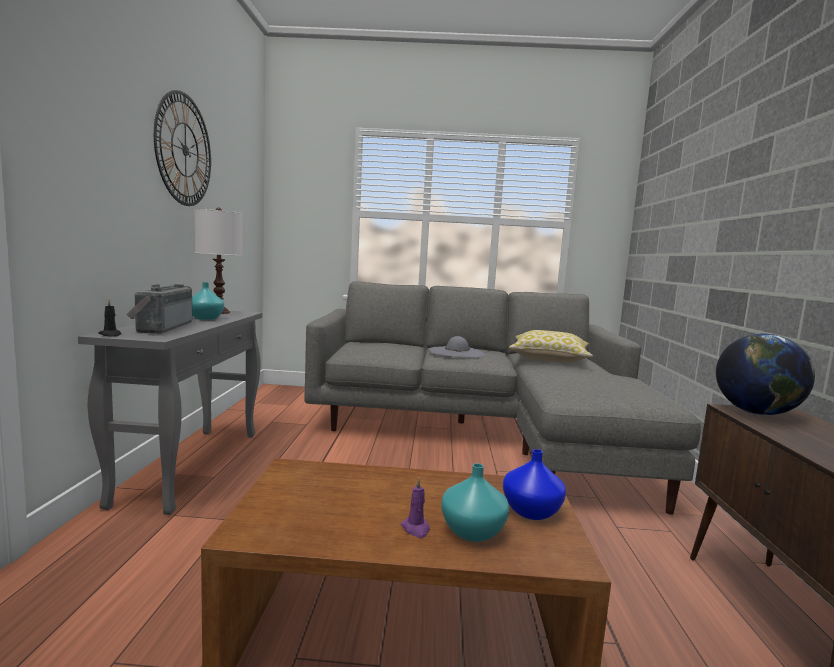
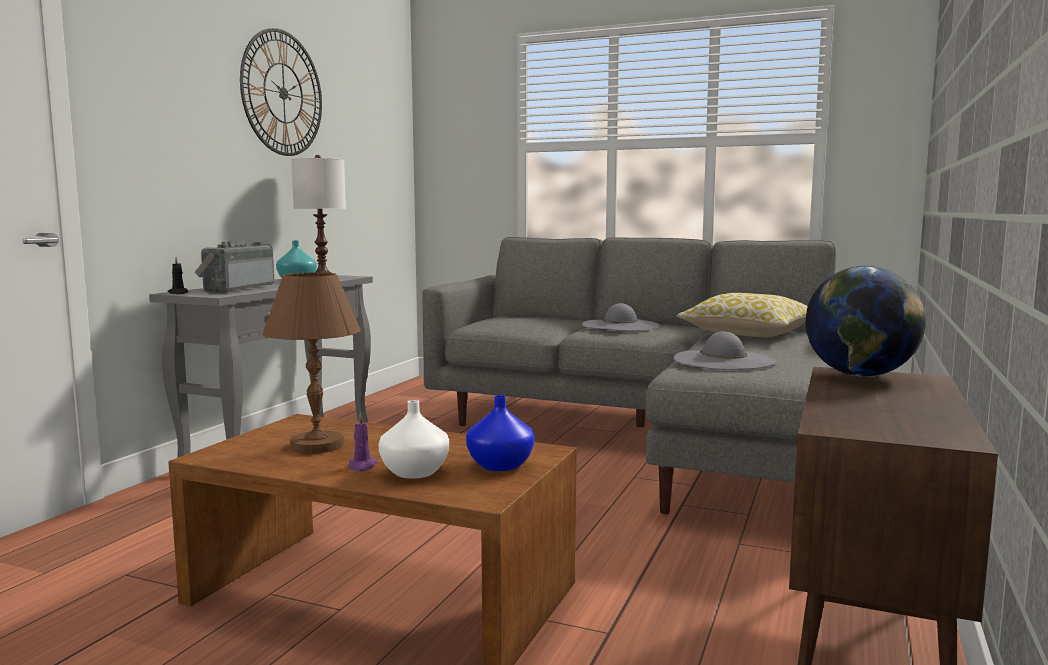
camera: 20 degrees right, 0 degrees up
turquoise vase [441,463,509,542] -> white vase [378,400,449,479]
none -> brown table lamp [263,272,361,454]
none -> grey hat [673,331,776,370]

